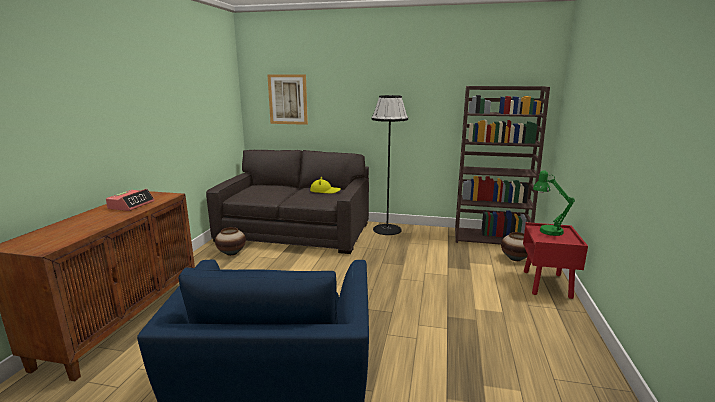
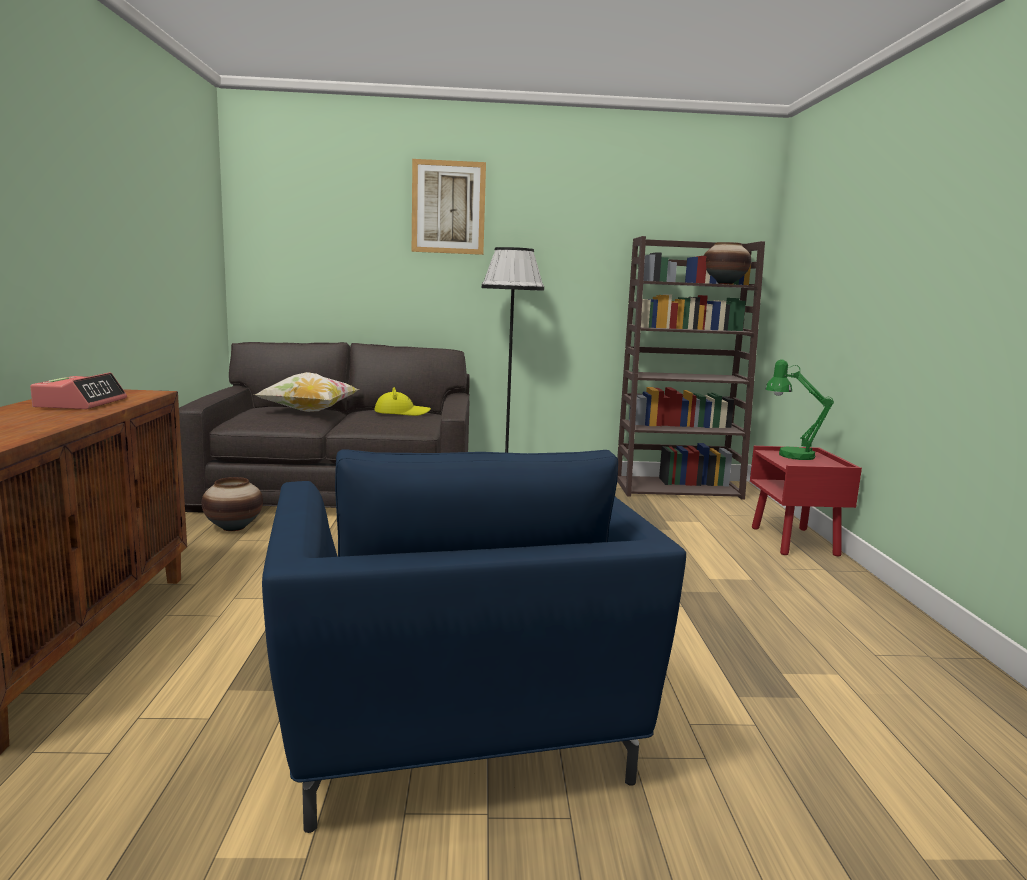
camera: 15 degrees left, 5 degrees down
picture [267,74,308,125] -> picture moved to [412,159,486,255]
vase [501,232,528,261] -> vase moved to [704,242,751,284]
none -> pillow [255,372,360,412]

